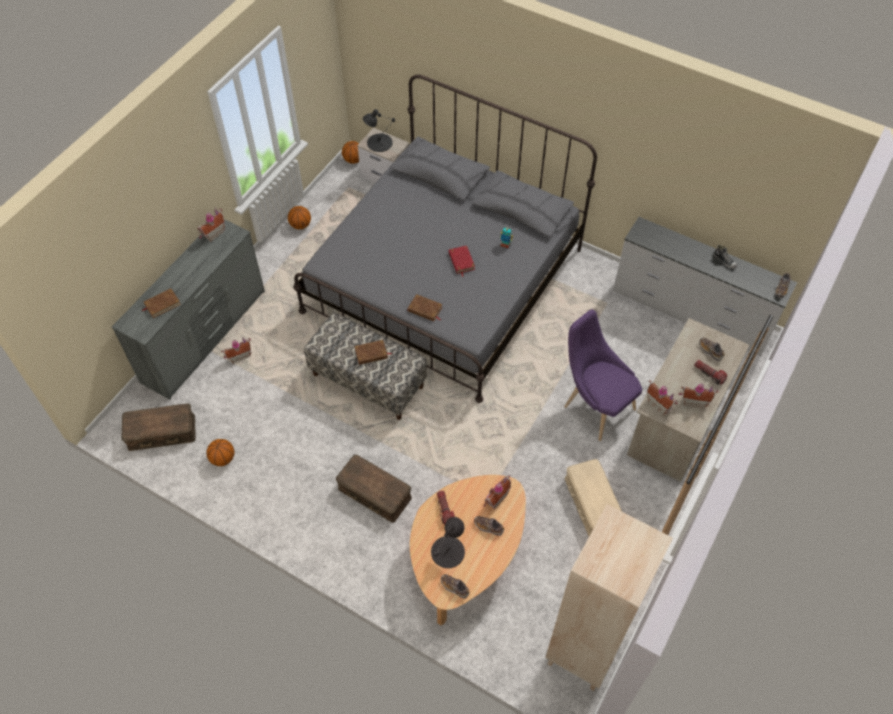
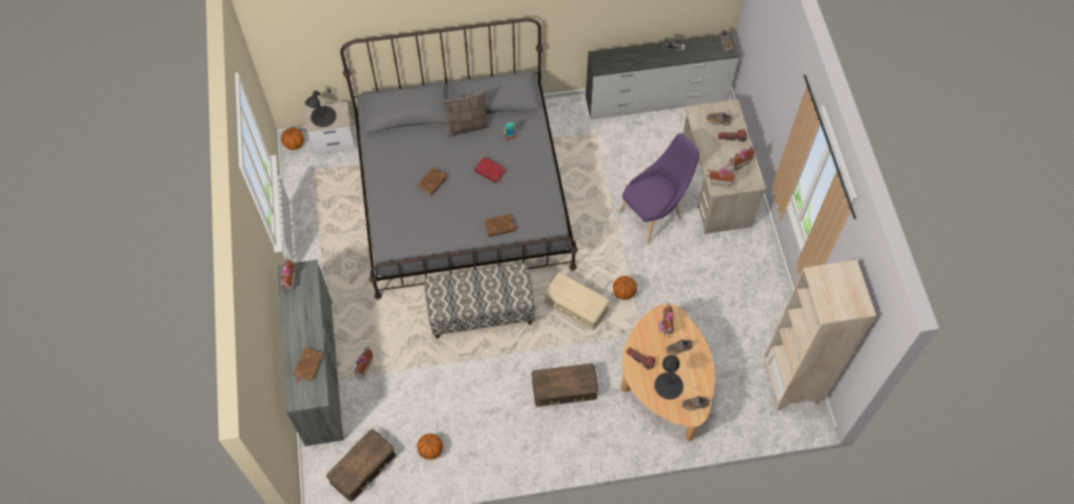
camera: 40 degrees left, 5 degrees up
basketball [288,206,311,229] -> basketball moved to [613,276,637,300]
brown book [355,340,392,365] -> brown book moved to [418,167,448,196]
purple chair [564,310,642,441] -> purple chair turned 135 degrees clockwise [618,133,699,244]
beige storage box [565,459,622,536] -> beige storage box moved to [544,272,609,330]
none -> pillow [442,91,490,136]

